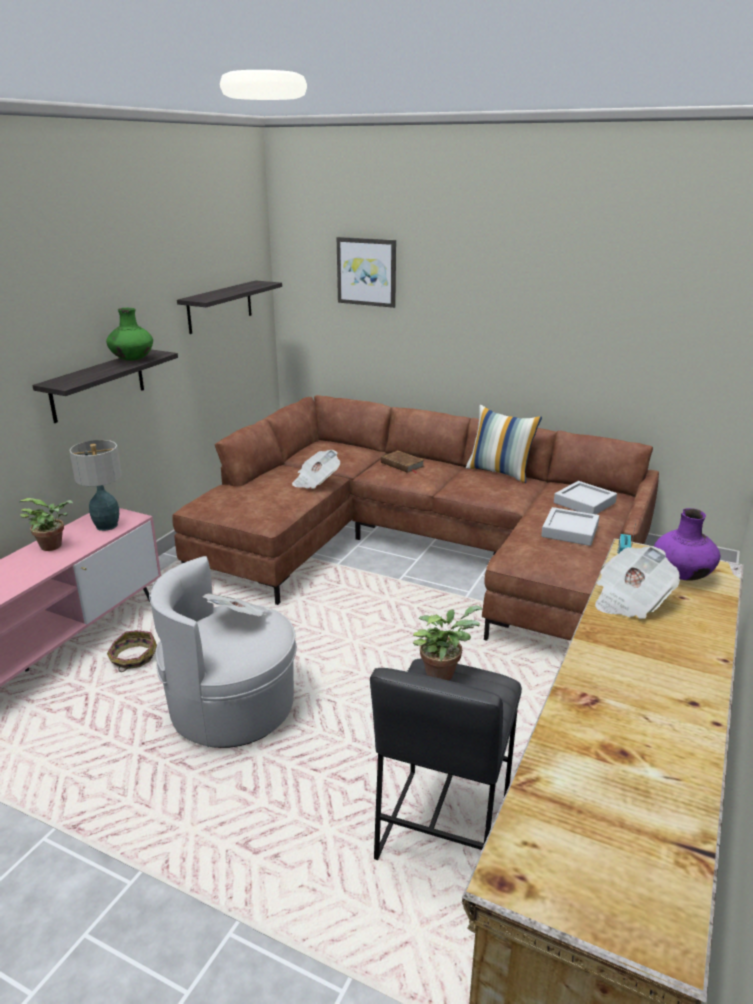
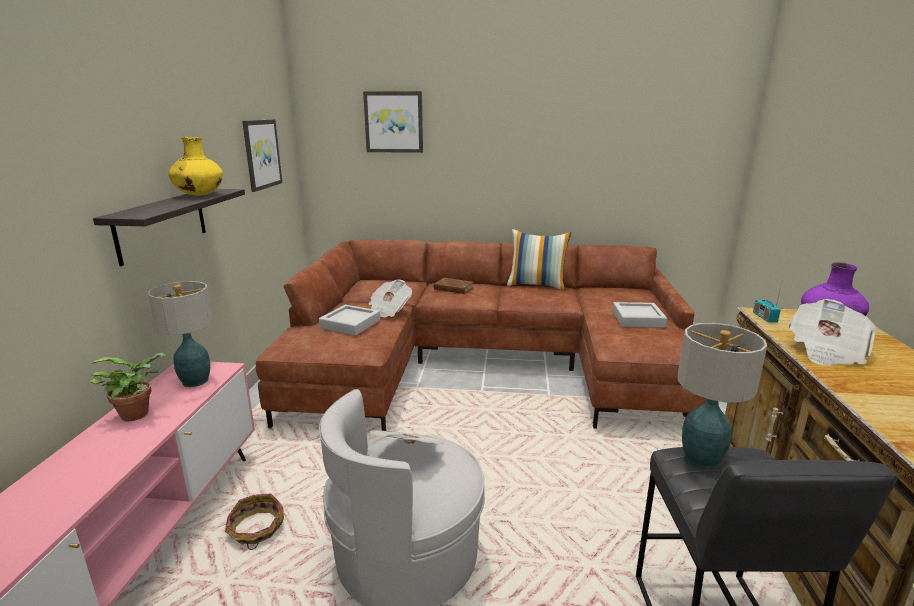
camera: 20 degrees left, 5 degrees down
green vase [106,308,153,361] -> yellow vase [168,137,223,196]
shelf [177,280,282,334] -> picture [242,119,282,192]
potted plant [413,606,482,681] -> table lamp [678,323,767,468]
grey tray [554,481,617,514] -> grey tray moved to [319,305,380,336]

